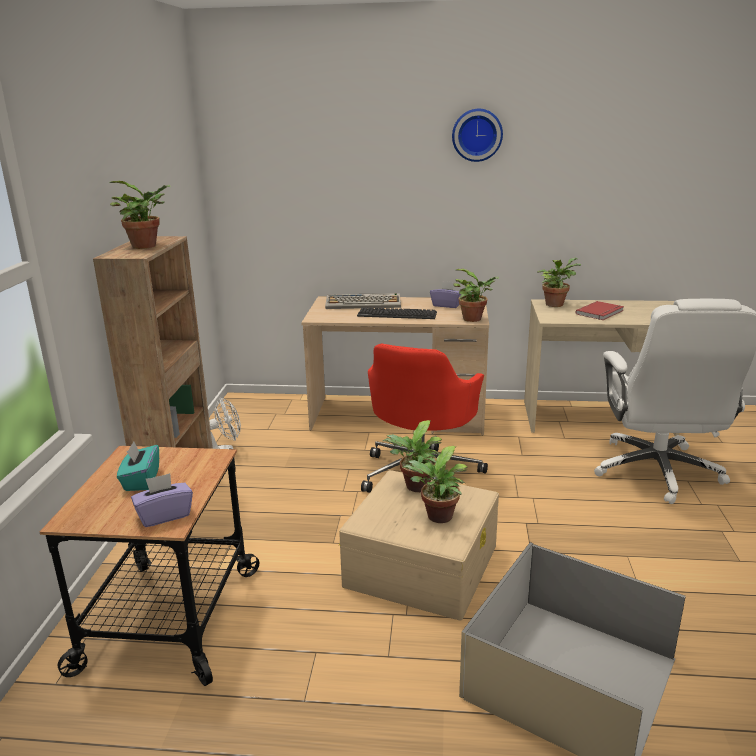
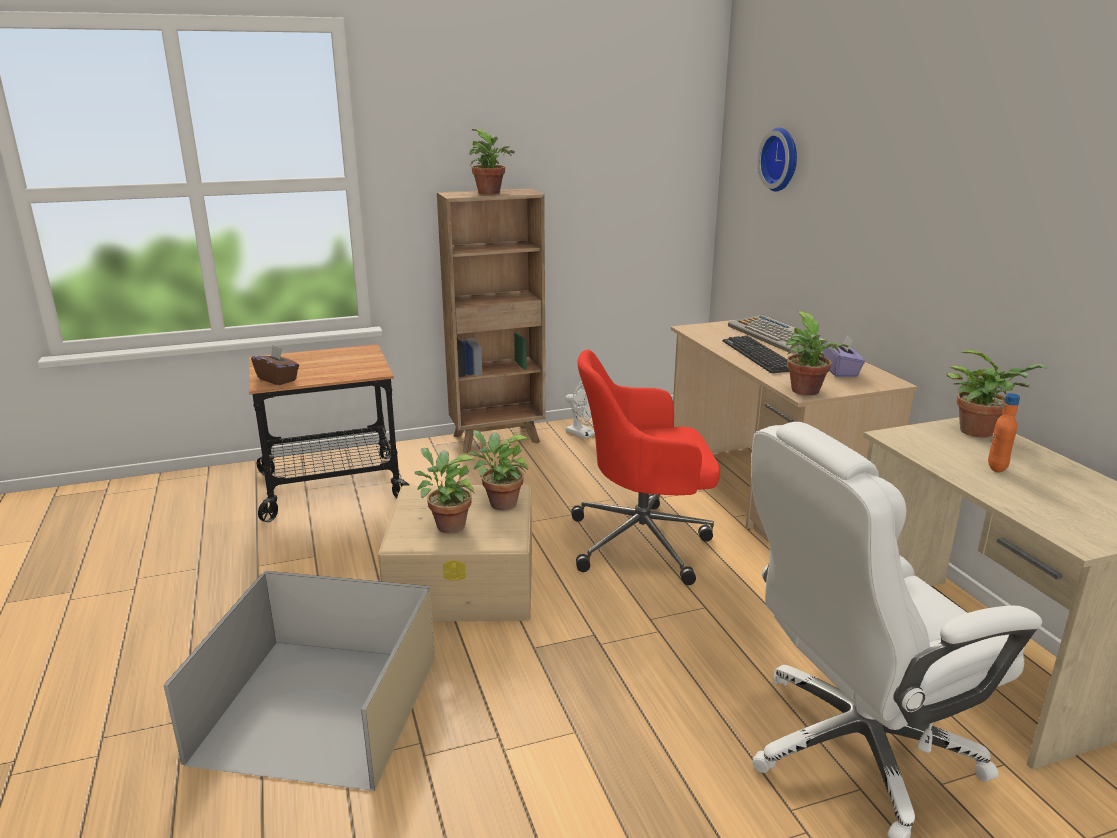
camera: 65 degrees right, 0 degrees up
turquoise tissue box [117,441,159,491] -> none
purple tissue box [131,473,193,527] -> brown tissue box [251,345,299,385]
wall clock [452,109,503,162] -> wall clock moved to [757,127,797,192]
red book [575,301,624,320] -> orange bottle [988,393,1020,473]

